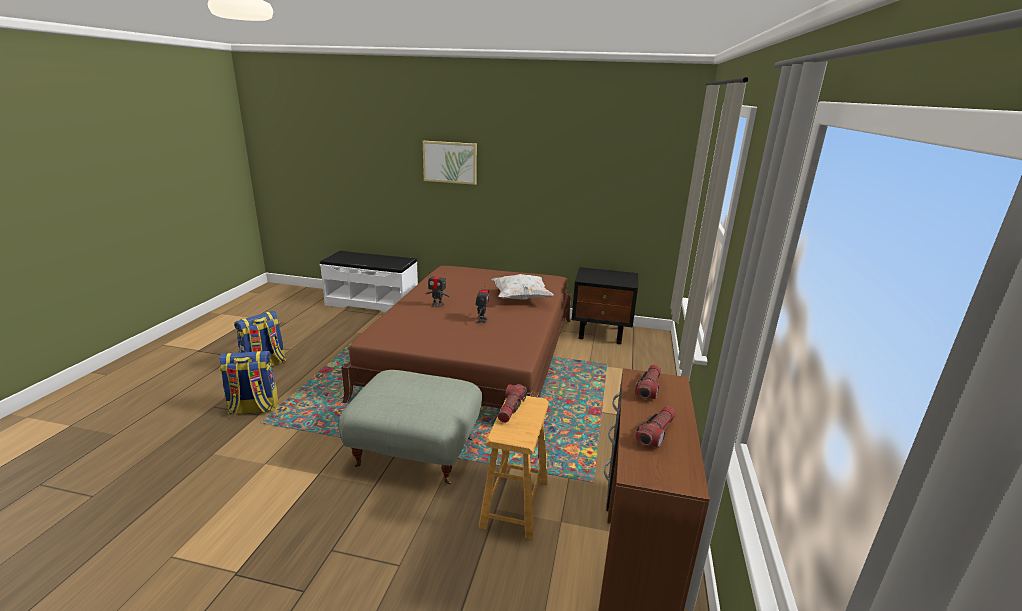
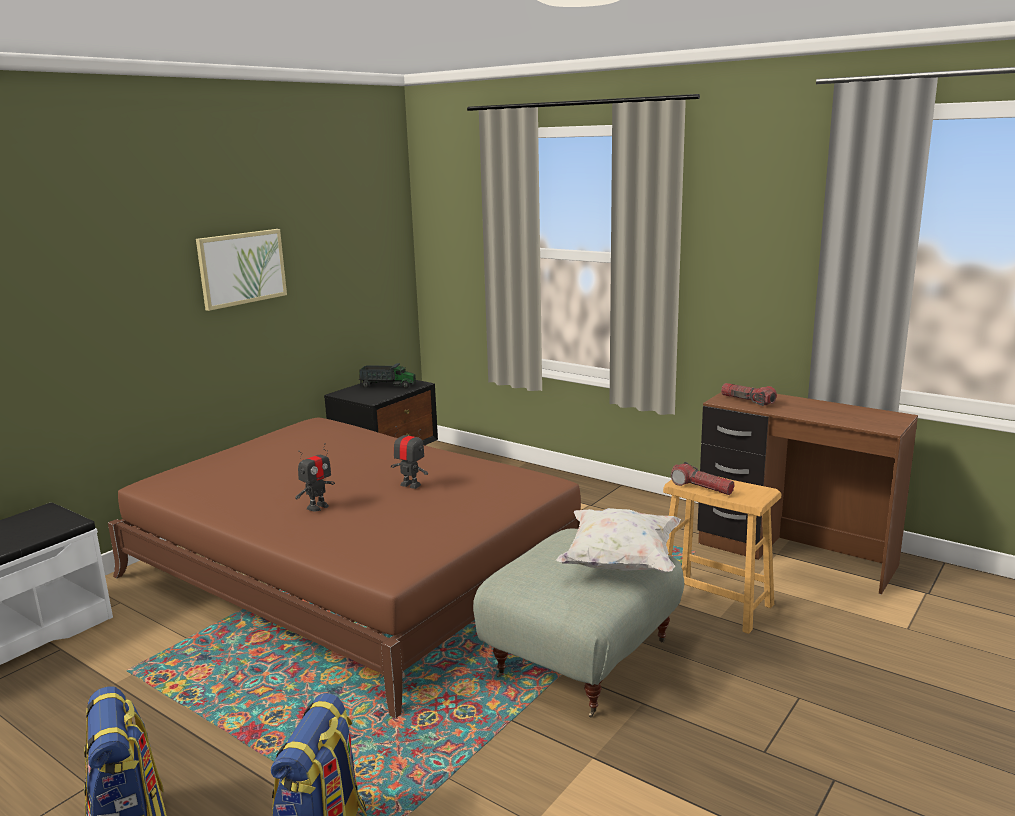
camera: 65 degrees left, 5 degrees down
picture [423,141,477,185] -> picture moved to [196,229,287,311]
white pillow [491,274,553,299] -> white pillow moved to [556,508,681,573]
flashlight [635,406,676,448] -> none
none -> toy truck [359,363,416,388]

